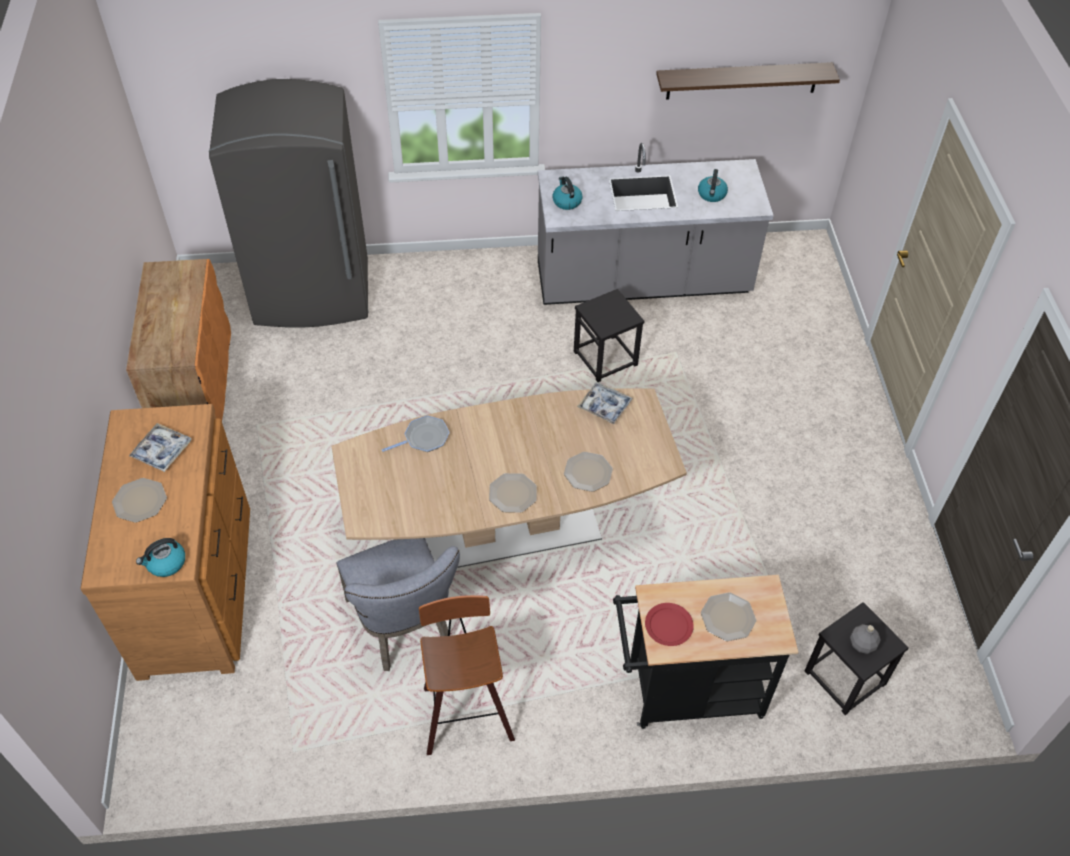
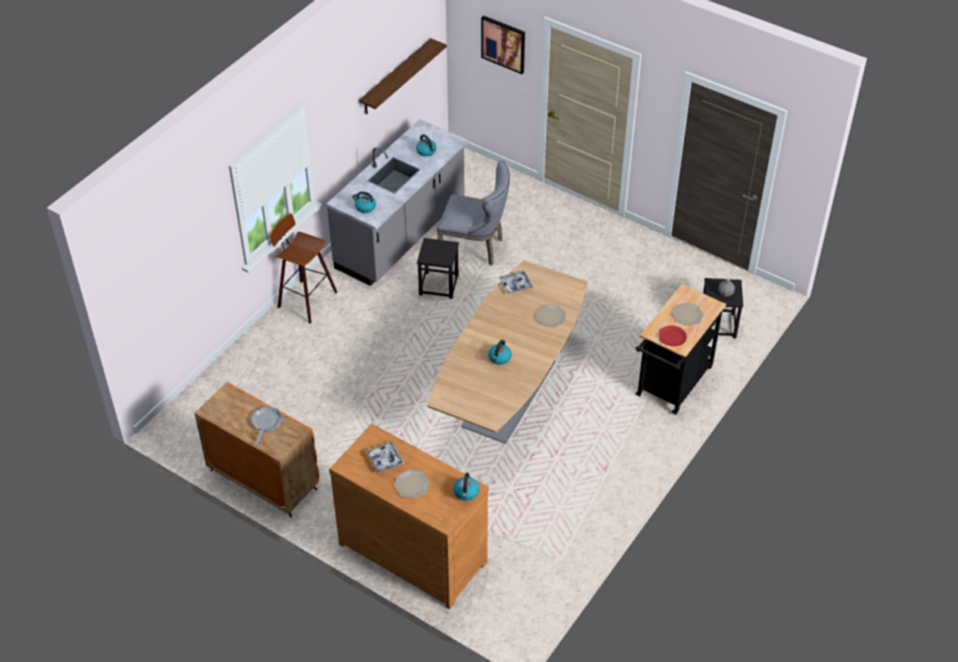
camera: 50 degrees left, 5 degrees down
grey fridge [209,79,368,328] -> none
grey chair [337,538,460,671] -> grey chair moved to [437,160,510,266]
frying pan [382,416,450,452] -> frying pan moved to [251,406,283,445]
stool [419,595,515,755] -> stool moved to [269,213,337,324]
plate [489,473,537,513] -> none
none -> picture [481,15,525,74]
none -> kettle [488,340,511,365]

